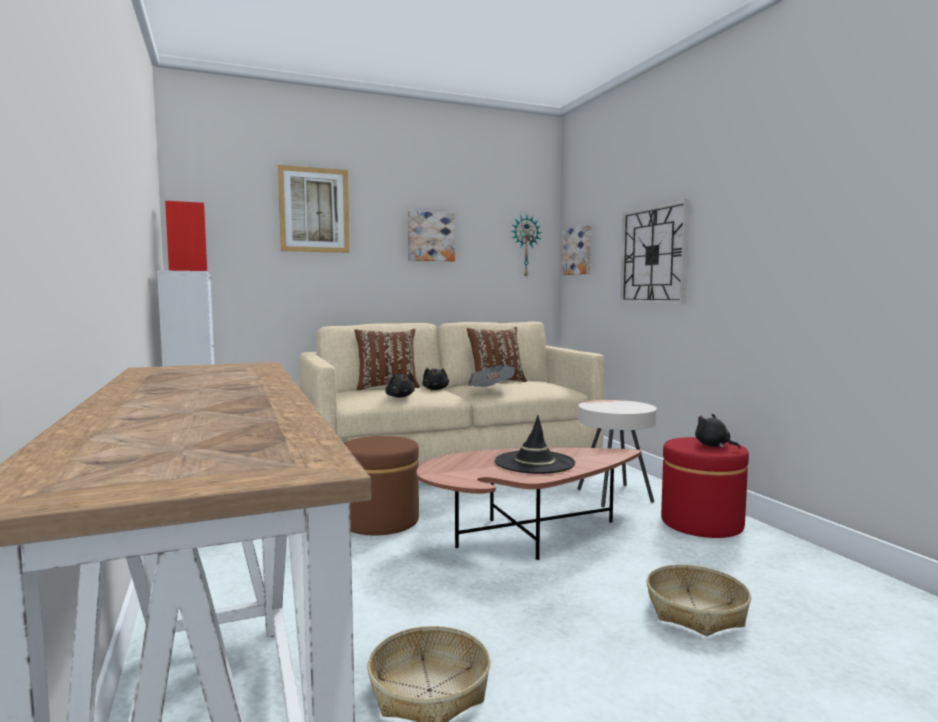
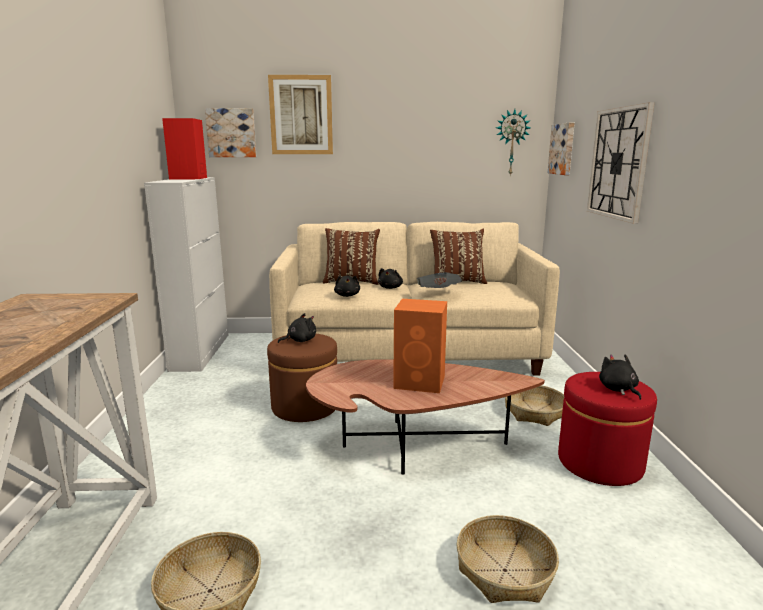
camera: 20 degrees right, 10 degrees up
picture [408,211,455,262] -> picture moved to [205,108,256,157]
black hat [495,415,575,474] -> orange speaker [393,299,447,393]
beige side table [577,400,657,507] -> basket [505,385,564,426]
none -> black plush toy [278,313,316,343]

